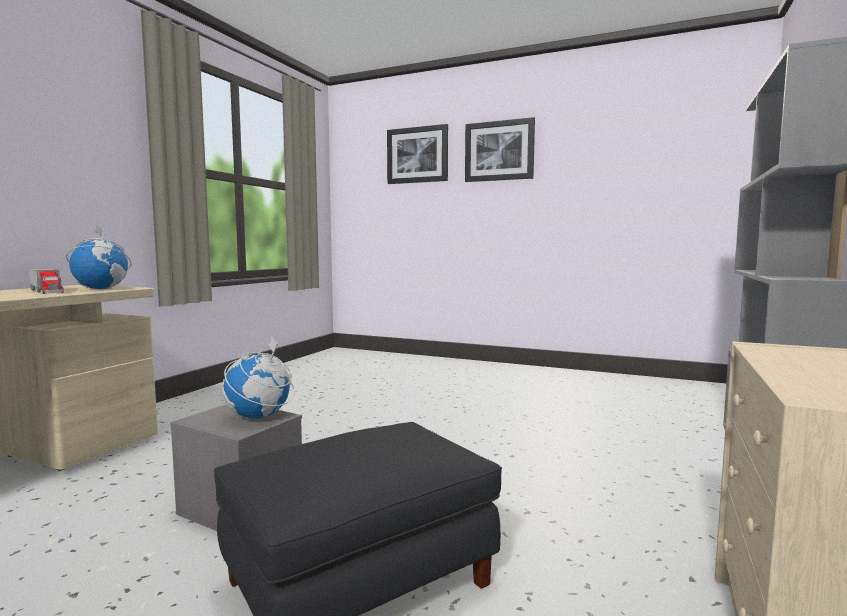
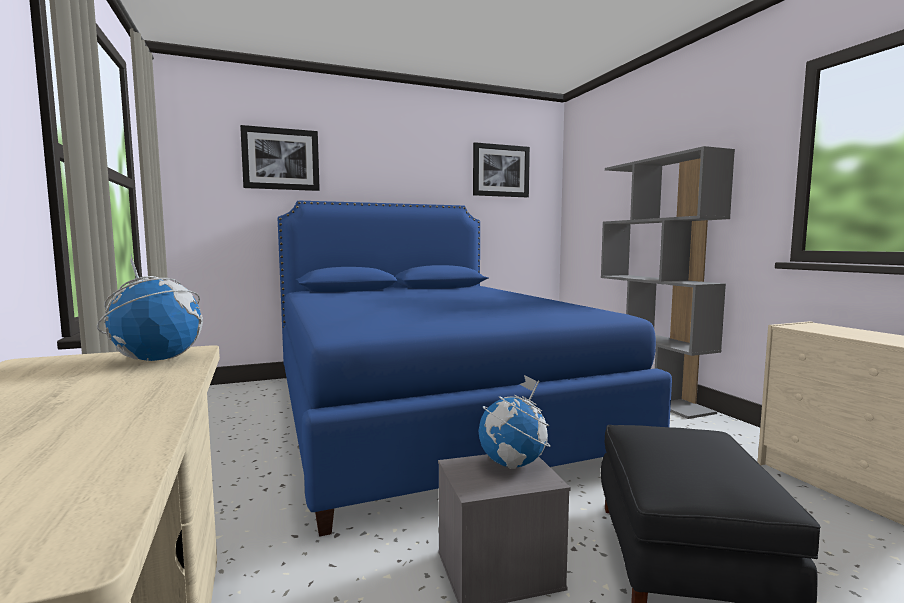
camera: 45 degrees left, 0 degrees up
toy truck [29,268,64,294] -> none
picture [465,117,535,182] -> picture moved to [473,142,530,197]
none -> blue bed [278,201,672,537]

